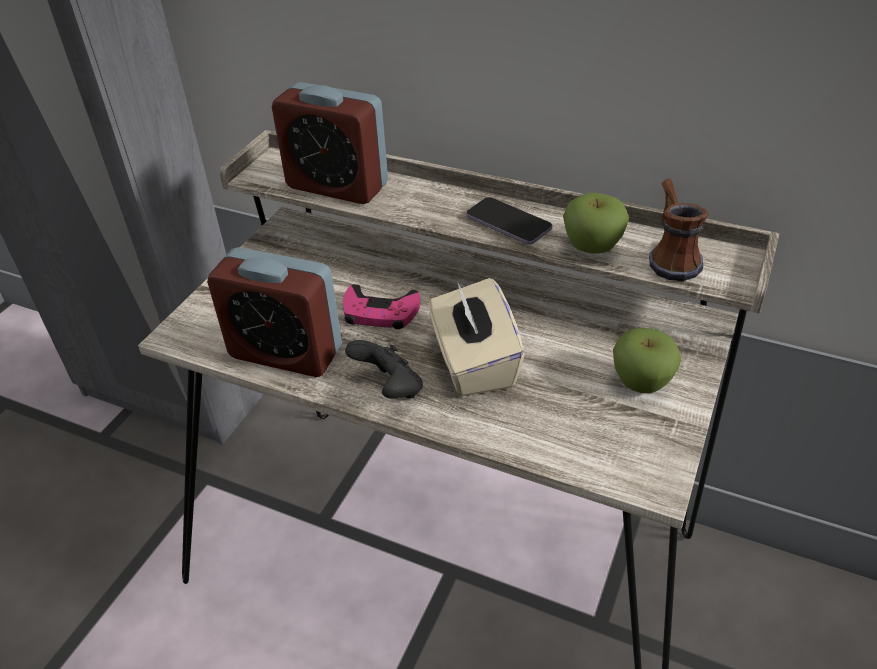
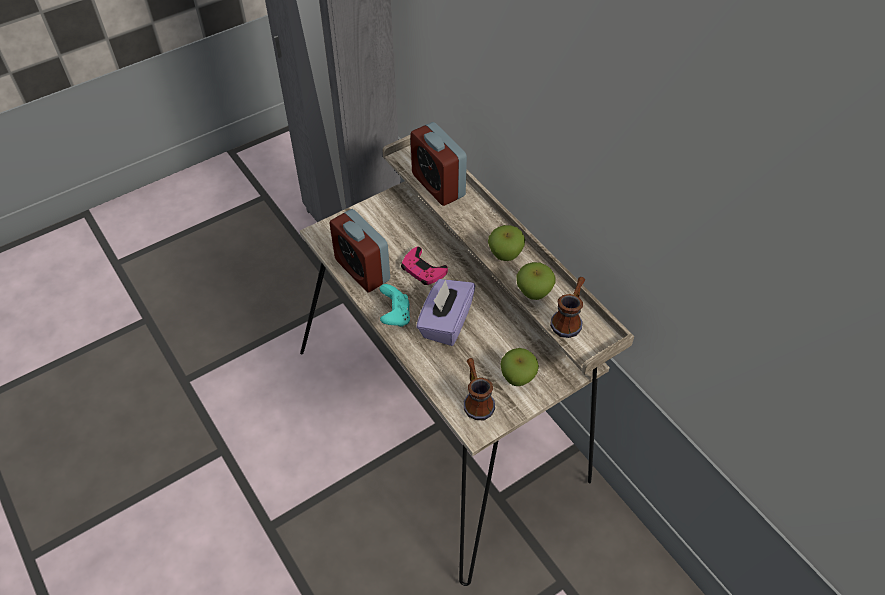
camera: 30 degrees right, 10 degrees up
black game controller [345,340,423,399] -> turquoise game controller [380,284,410,327]
beige tissue box [429,278,525,396] -> purple tissue box [416,279,475,346]
phone [466,197,552,245] -> apple [488,225,525,261]
none -> mug [464,358,495,420]

